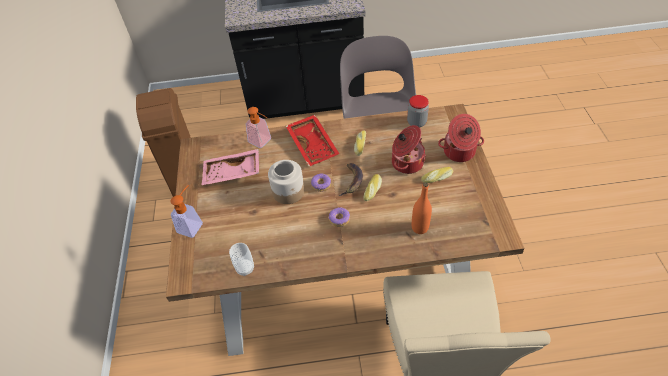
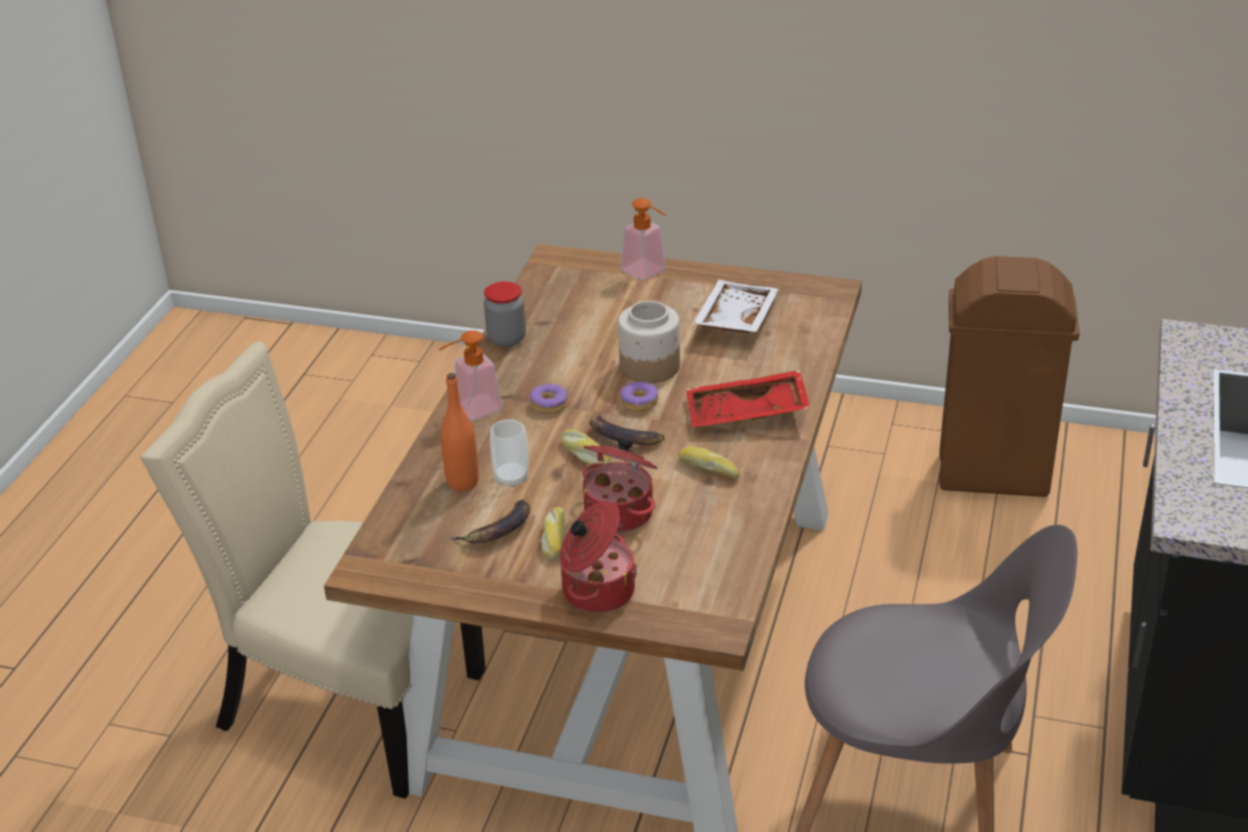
camera: 110 degrees right, 15 degrees down
pink tray [201,149,259,185] -> white tray [693,280,779,333]
cup [229,243,254,276] -> cup moved to [490,419,529,488]
soap dispenser [246,107,271,148] -> soap dispenser moved to [438,330,502,420]
jar [407,95,429,128] -> jar moved to [484,282,526,347]
none -> banana [451,500,531,544]

